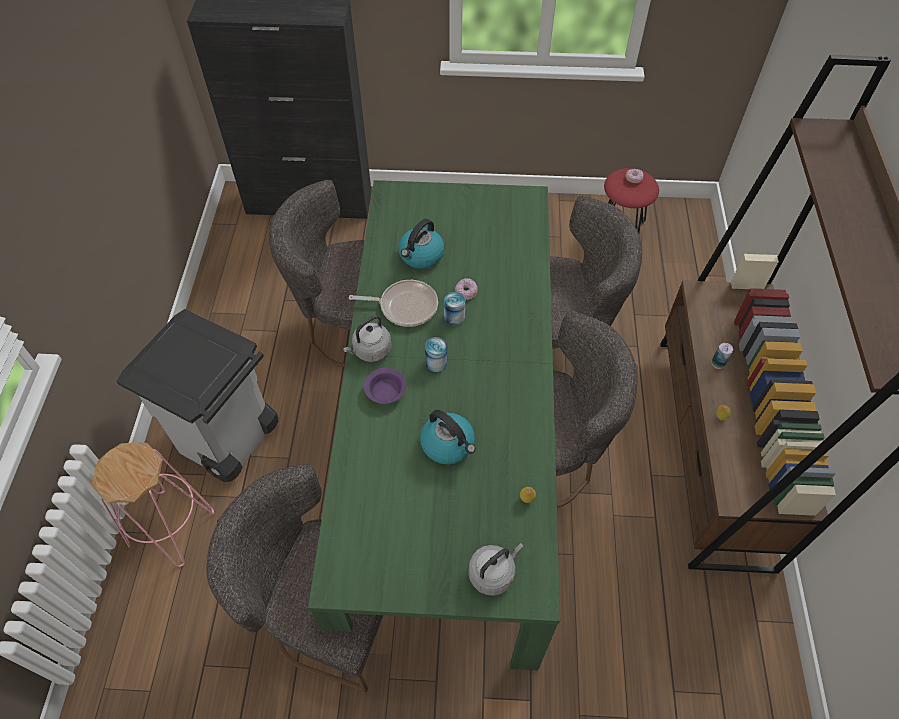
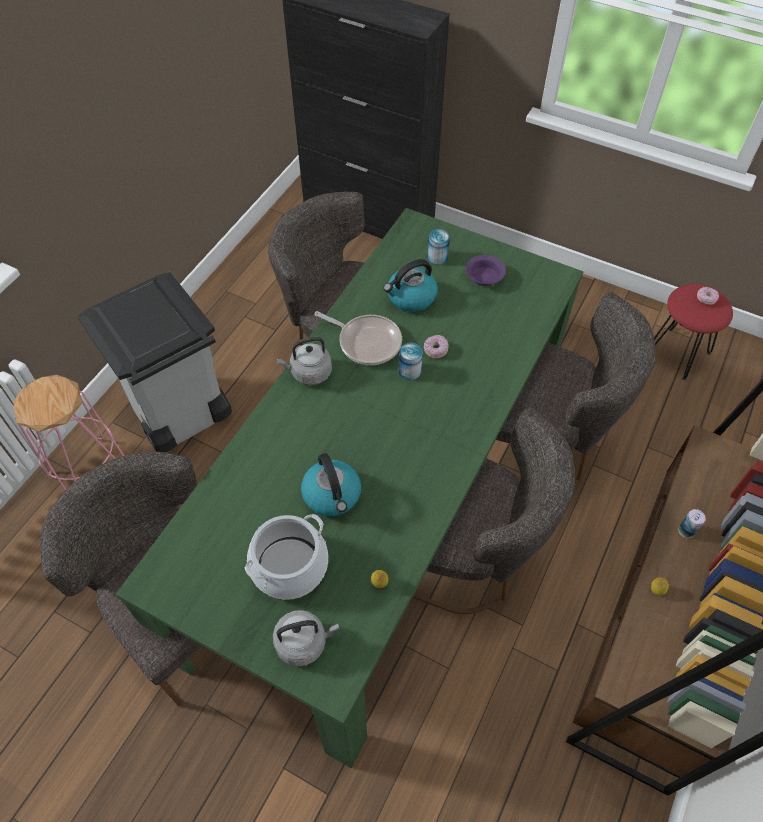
camera: 25 degrees right, 0 degrees up
purple bowl [364,368,407,404] -> purple bowl moved to [466,255,506,286]
can [425,337,447,372] -> can moved to [427,229,450,265]
none -> cooking pot [245,514,328,600]

